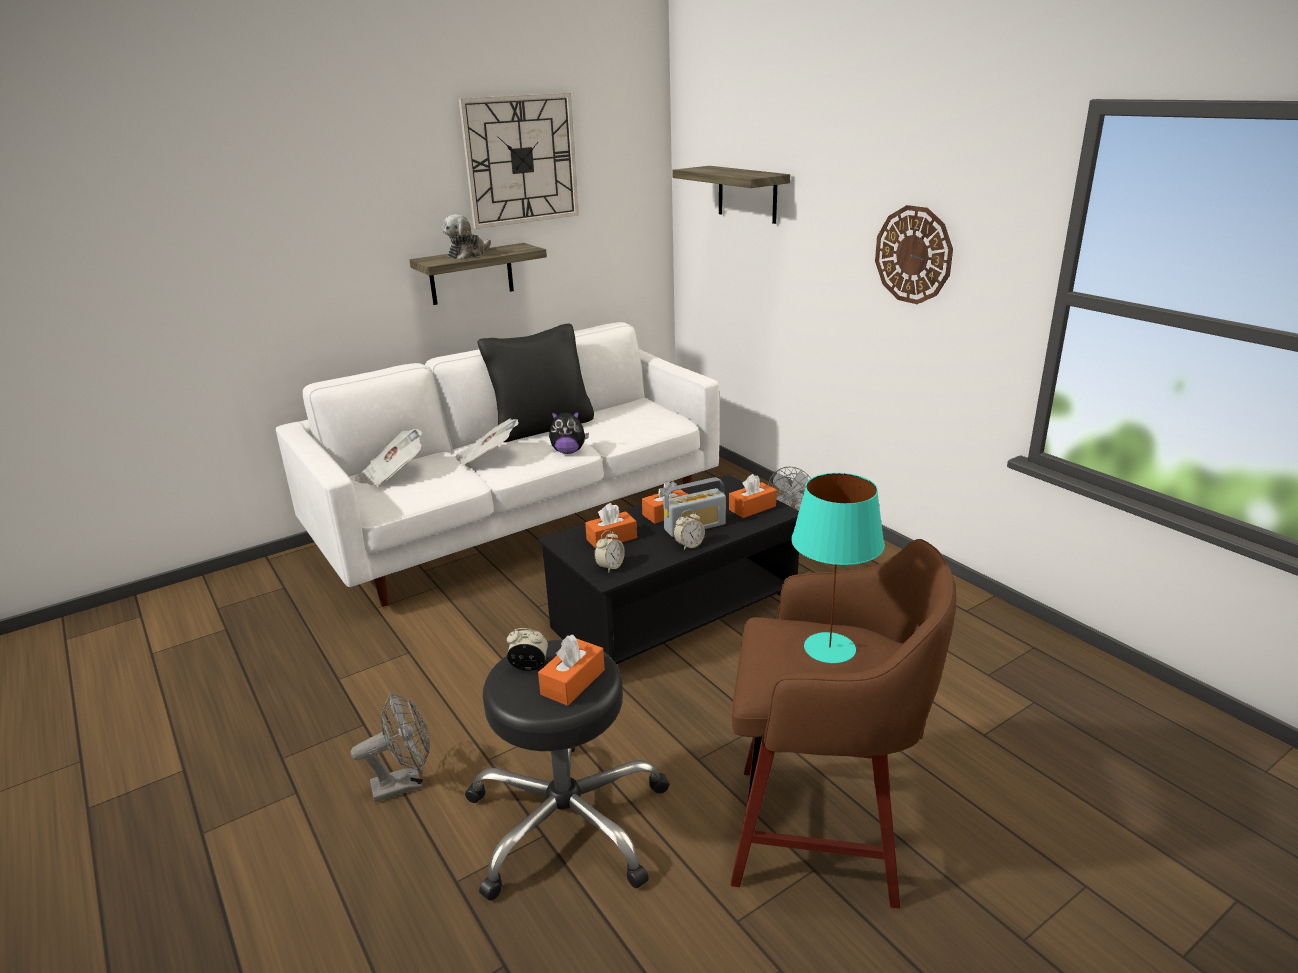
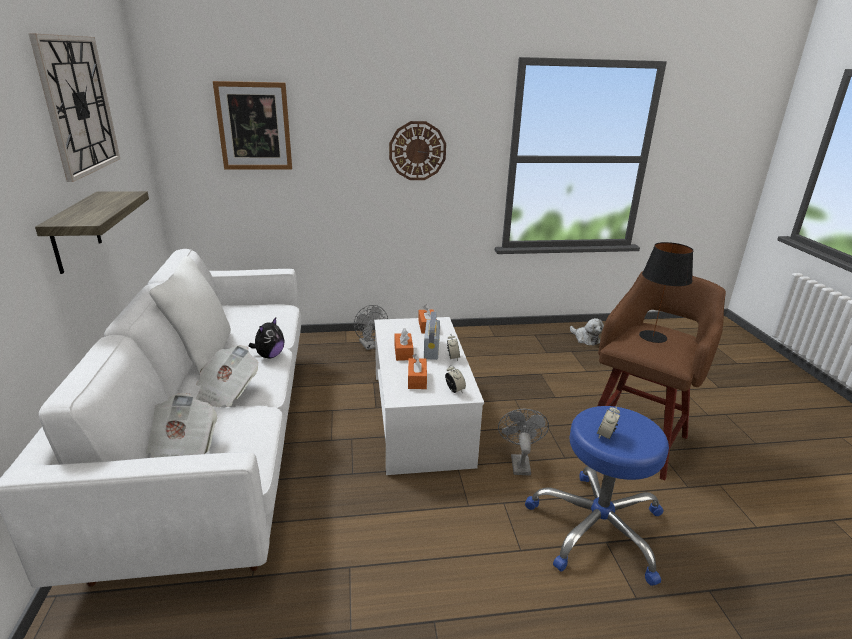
camera: 65 degrees left, 0 degrees up
grey fan [351,693,430,802] -> grey fan moved to [498,409,549,476]
plush toy [442,214,491,259] -> plush toy moved to [570,318,604,346]
black stool [465,640,670,901] -> blue stool [525,406,669,586]
black pillow [478,324,594,442] -> white pillow [149,256,231,375]
black coffee table [538,475,799,664] -> white coffee table [374,317,484,475]
orange tissue box [538,635,605,706] -> none
shelf [672,166,790,224] -> picture [213,81,292,170]
turquoise table lamp [791,473,885,663] -> black table lamp [639,242,693,343]

